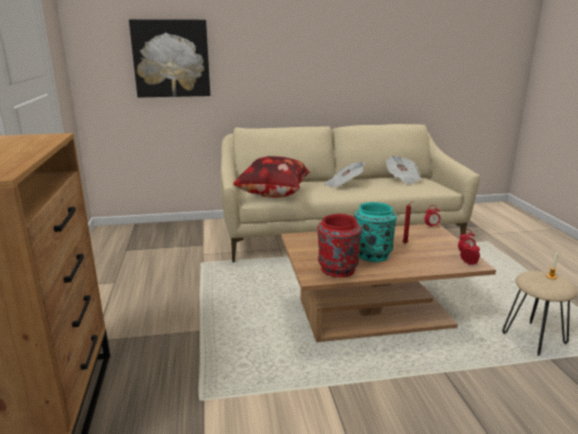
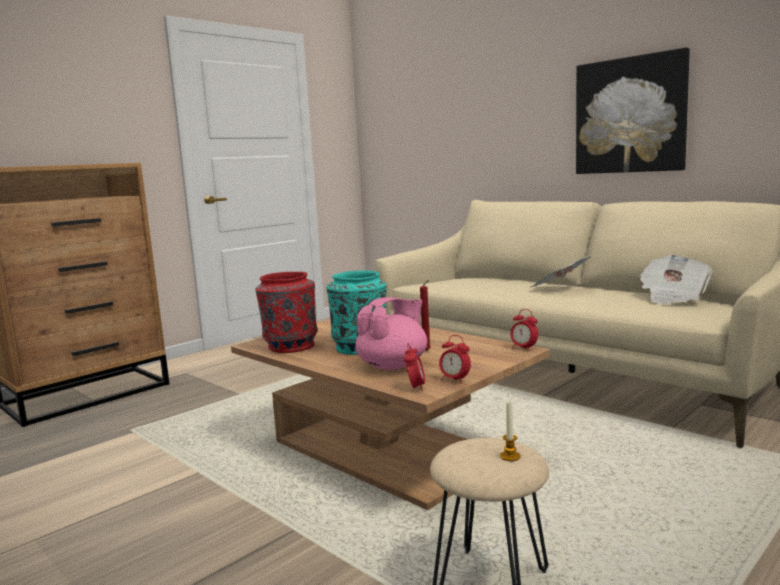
camera: 55 degrees right, 10 degrees down
picture [129,19,210,97] -> picture moved to [576,48,690,174]
pillow [233,156,311,198] -> none
none -> pink teapot [355,297,427,370]

